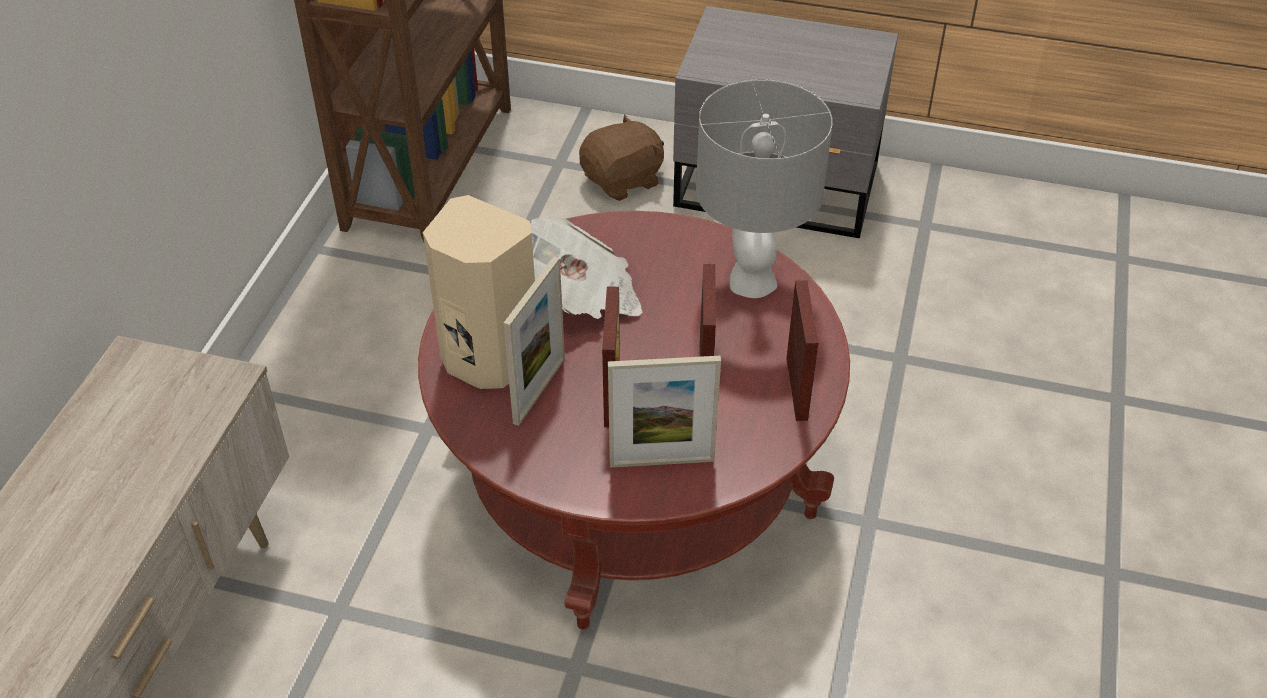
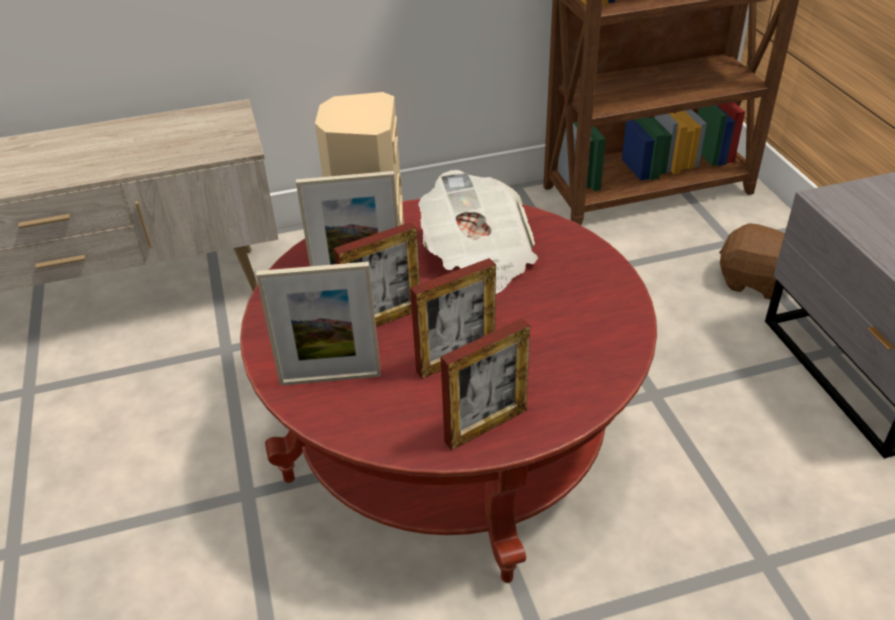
camera: 60 degrees right, 5 degrees down
picture frame [608,356,721,467] -> picture frame turned 60 degrees counterclockwise [256,262,381,385]
grey table lamp [696,79,833,298] -> none

